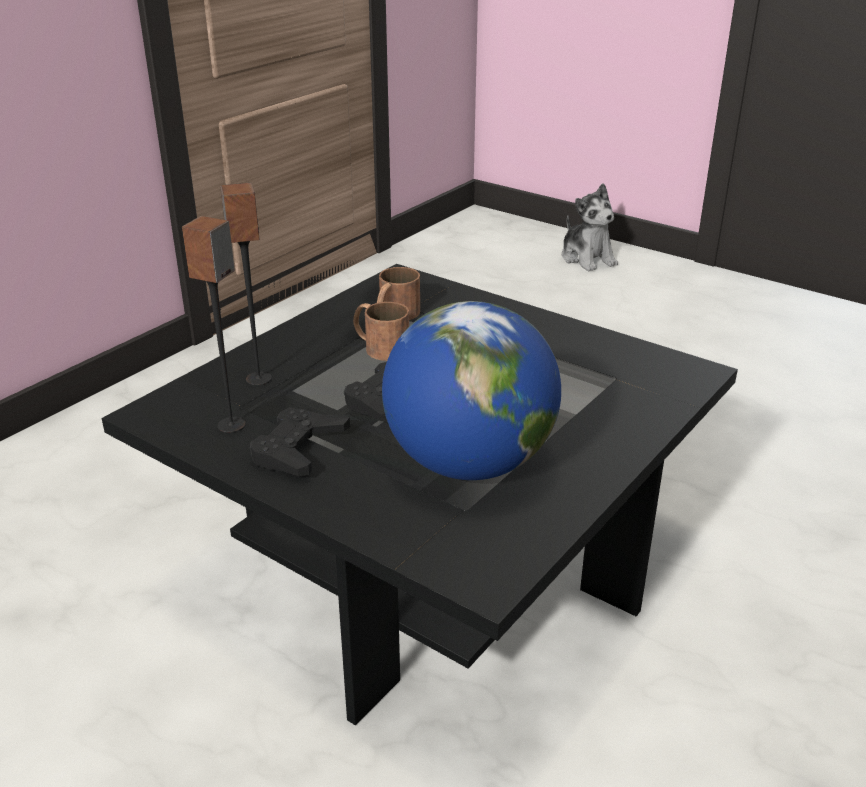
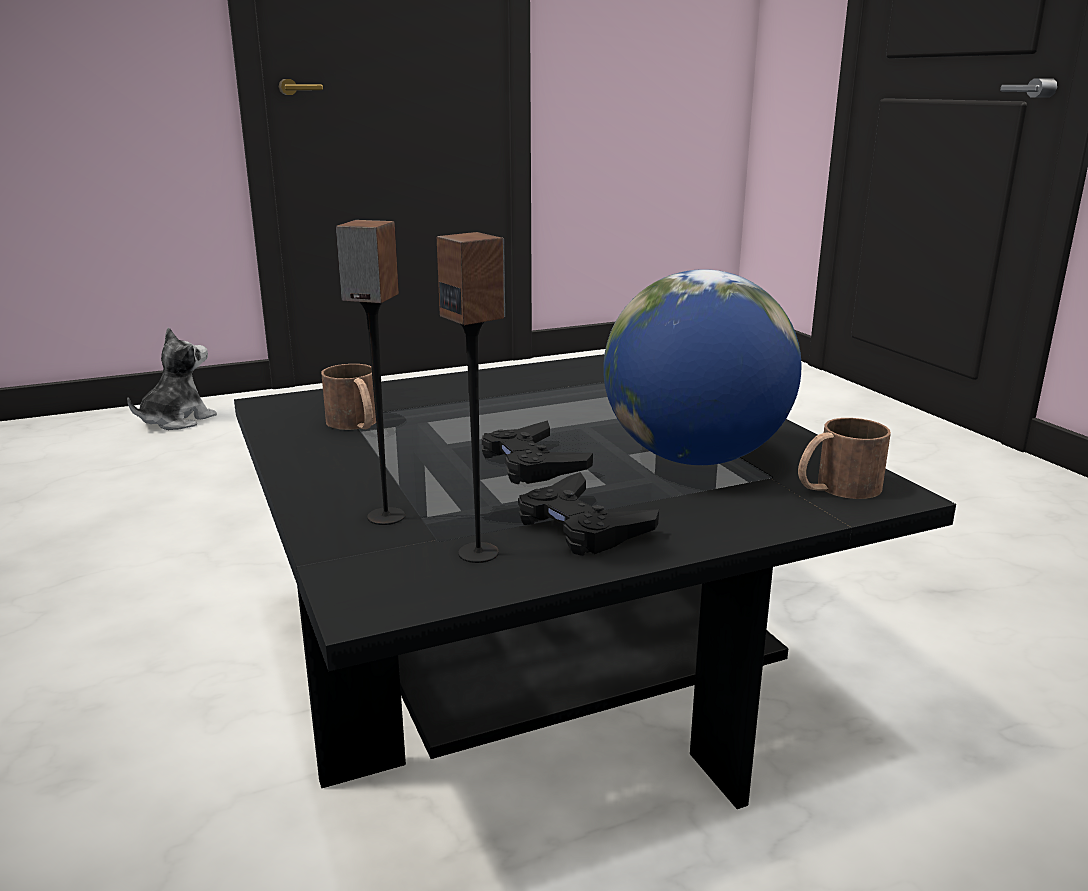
camera: 60 degrees left, 10 degrees down
brown mug [353,302,409,361] -> brown mug moved to [798,418,891,499]
plush toy [562,183,618,271] -> plush toy turned 60 degrees counterclockwise [127,327,217,430]

